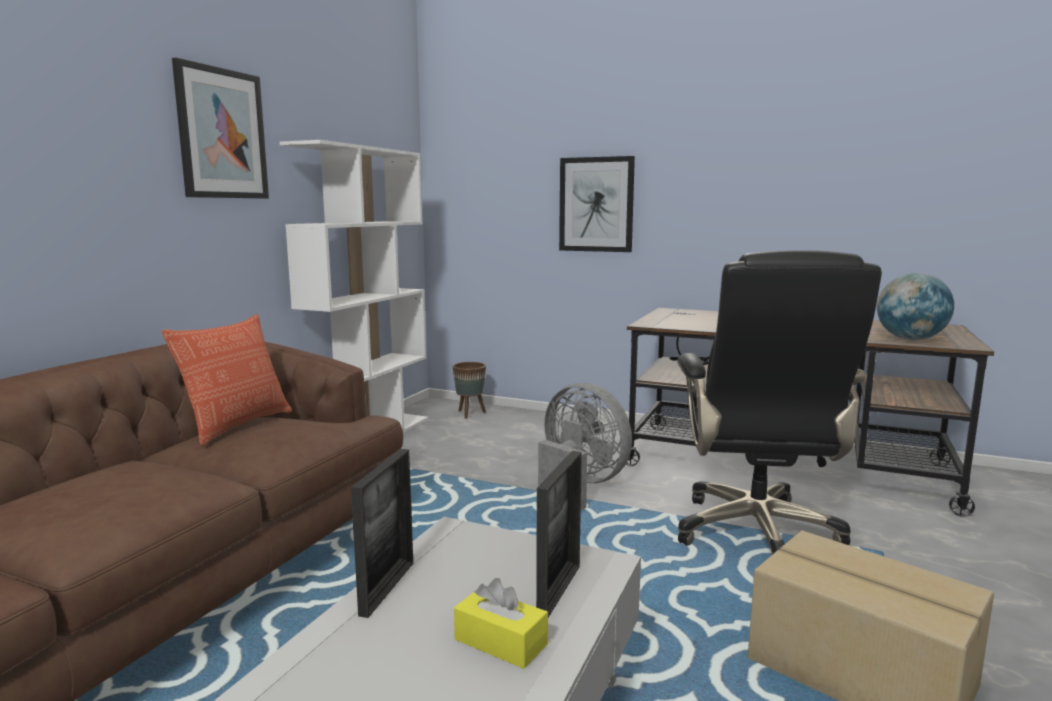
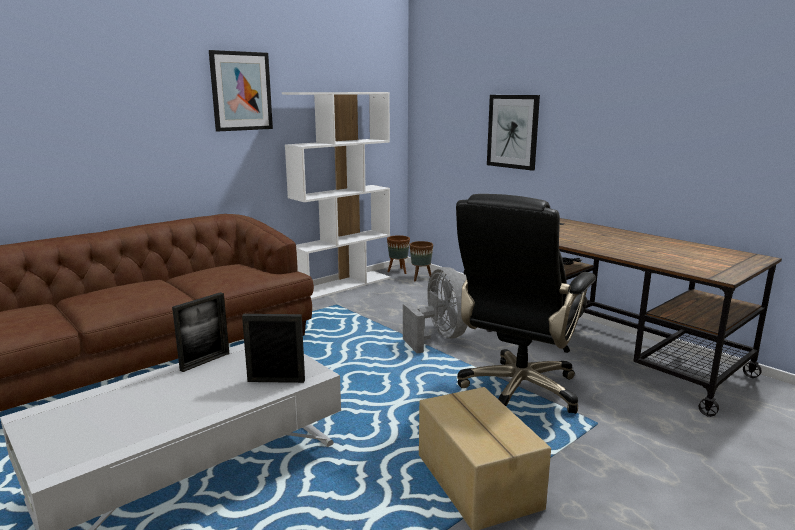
camera: 25 degrees right, 5 degrees up
orange pillow [162,314,292,445] -> none
yellow tissue box [454,578,548,669] -> none
picture frame [536,451,582,618] -> picture frame turned 135 degrees counterclockwise [242,314,305,383]
globe [877,273,954,340] -> none
none -> brown planter [387,235,410,274]

